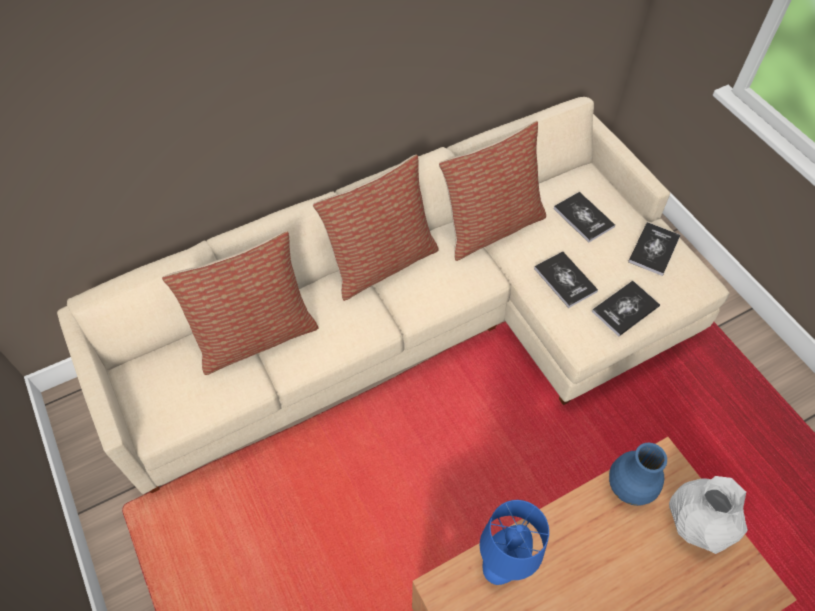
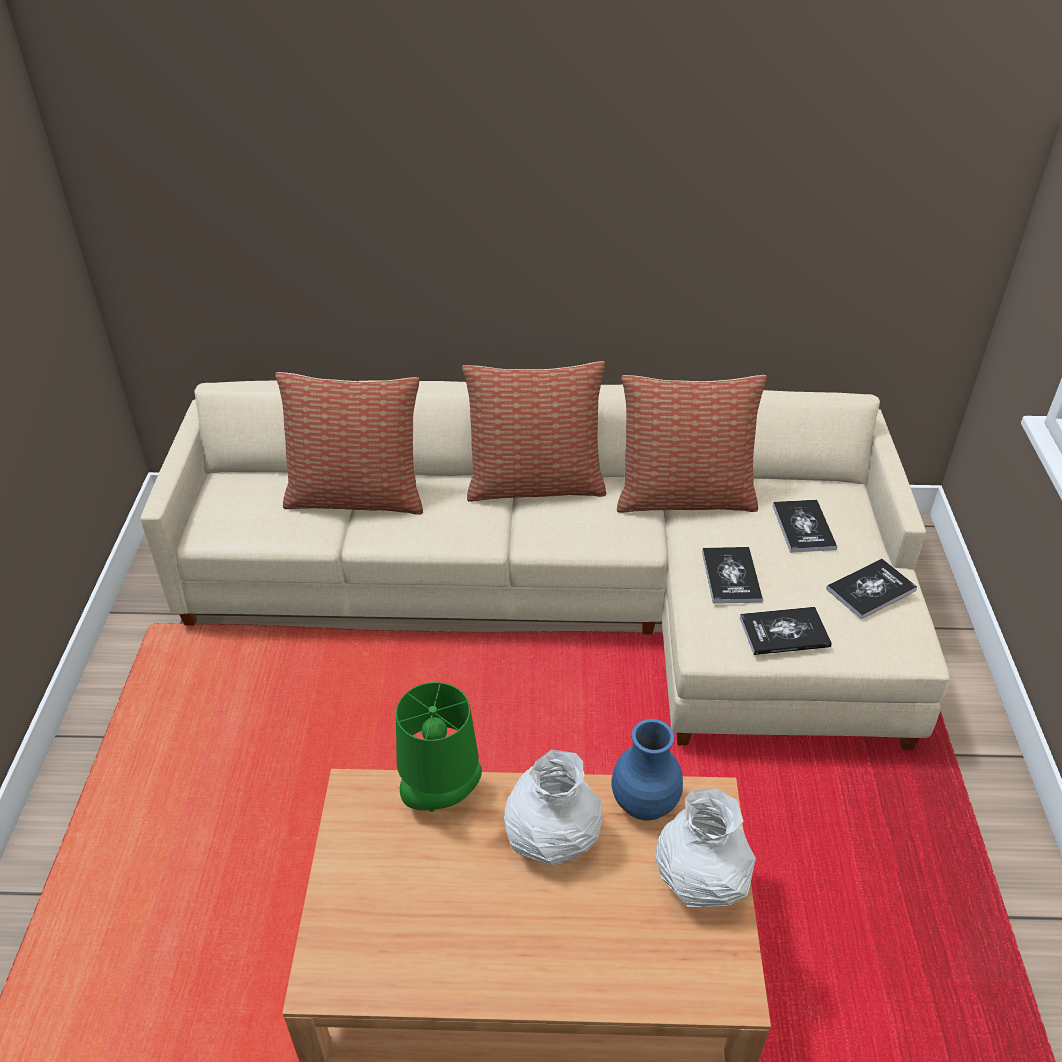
camera: 30 degrees right, 15 degrees down
blue table lamp [480,500,549,585] -> green table lamp [396,682,482,812]
none -> white vase [504,749,603,866]

